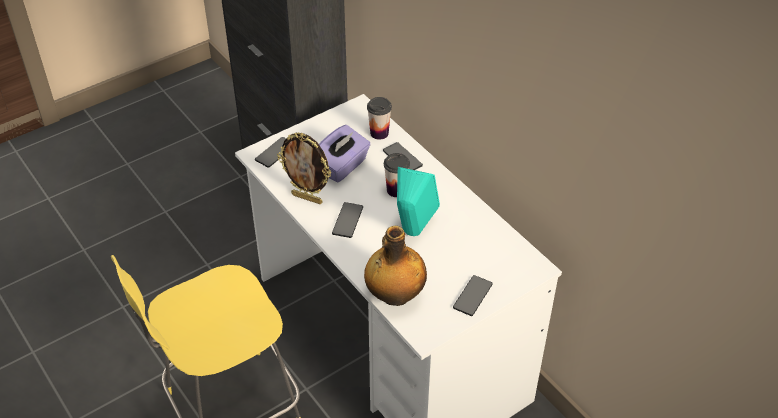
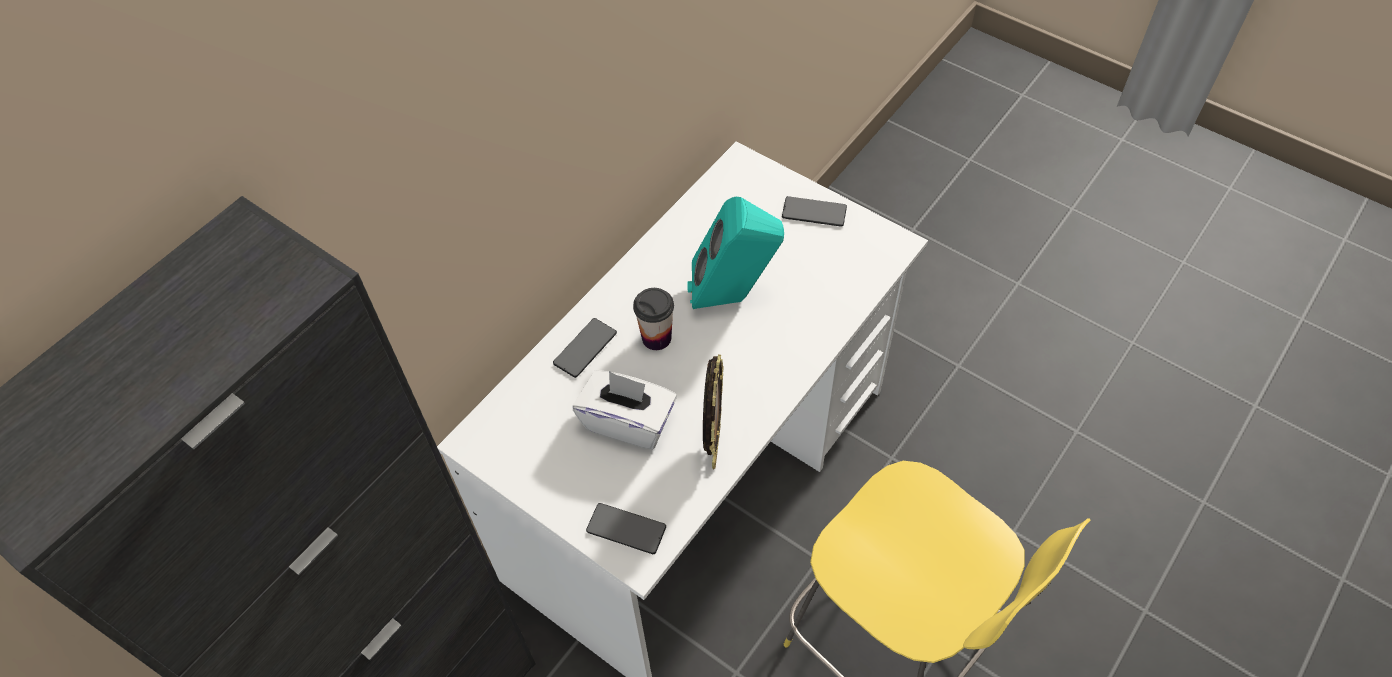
camera: 105 degrees left, 10 degrees up
purple tissue box [319,125,371,183] -> white tissue box [573,370,677,450]
phone [332,202,363,238] -> none
bottle [364,226,427,306] -> none
cup [367,97,392,140] -> none

